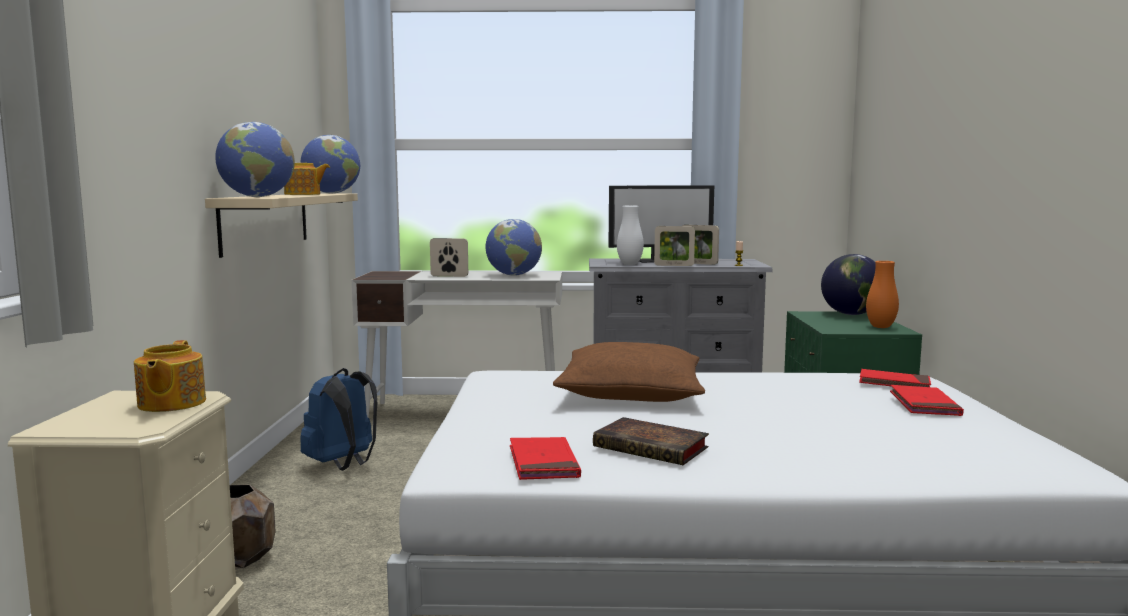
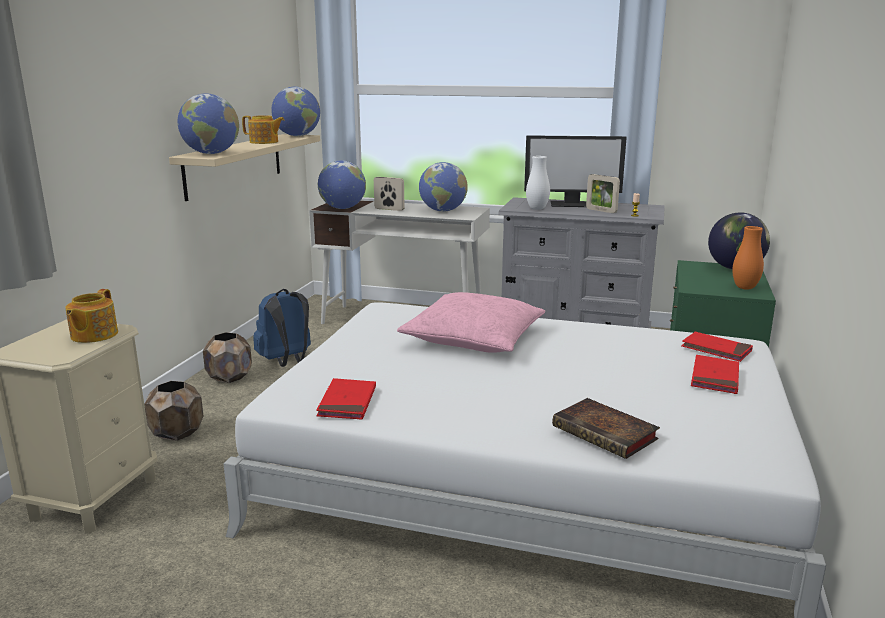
camera: 15 degrees right, 10 degrees up
brown pillow [553,342,705,402] -> pink pillow [397,292,545,353]
book [593,417,709,465] -> book moved to [552,398,660,459]
picture frame [654,226,695,266] -> none
none -> brown planter [203,332,252,383]
none -> globe [318,160,366,209]

